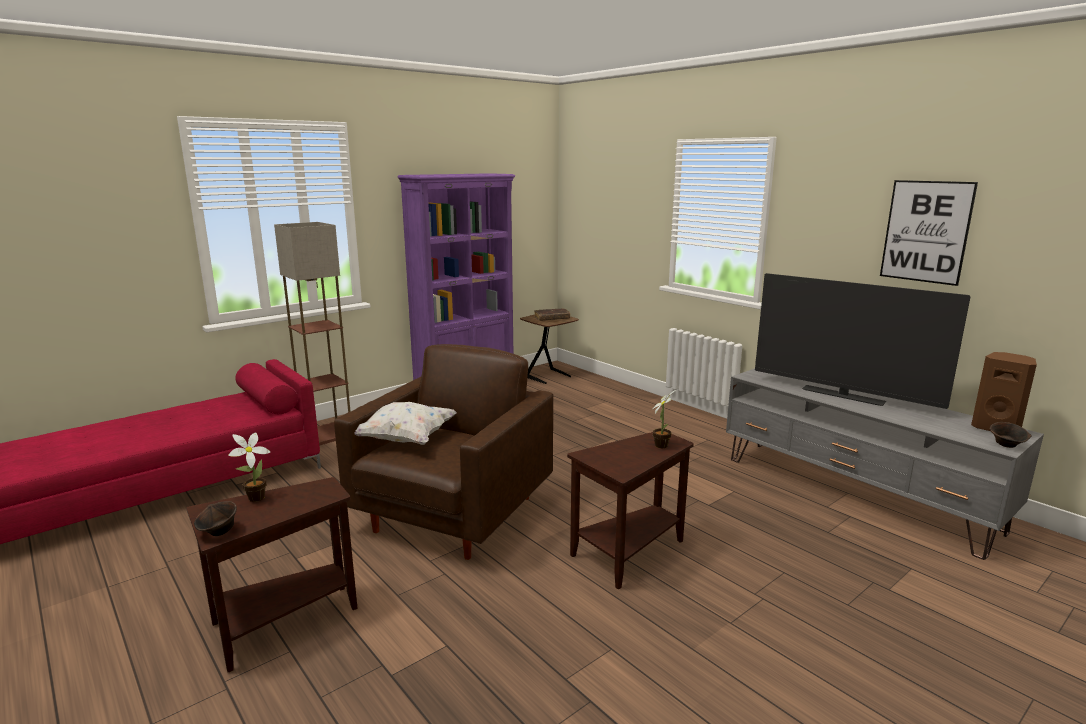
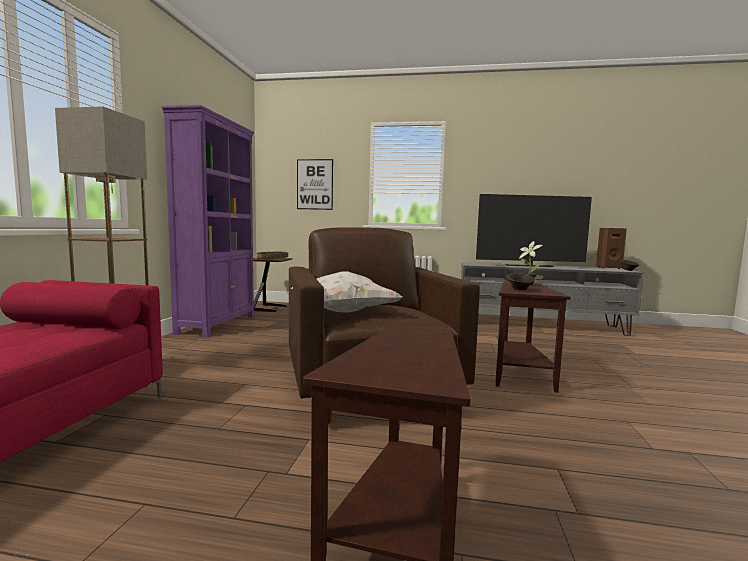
camera: 40 degrees left, 10 degrees down
brown bowl [194,501,237,536] -> brown bowl moved to [506,273,536,291]
potted plant [228,433,270,502] -> none
picture [880,180,978,286] -> picture moved to [297,159,333,210]

